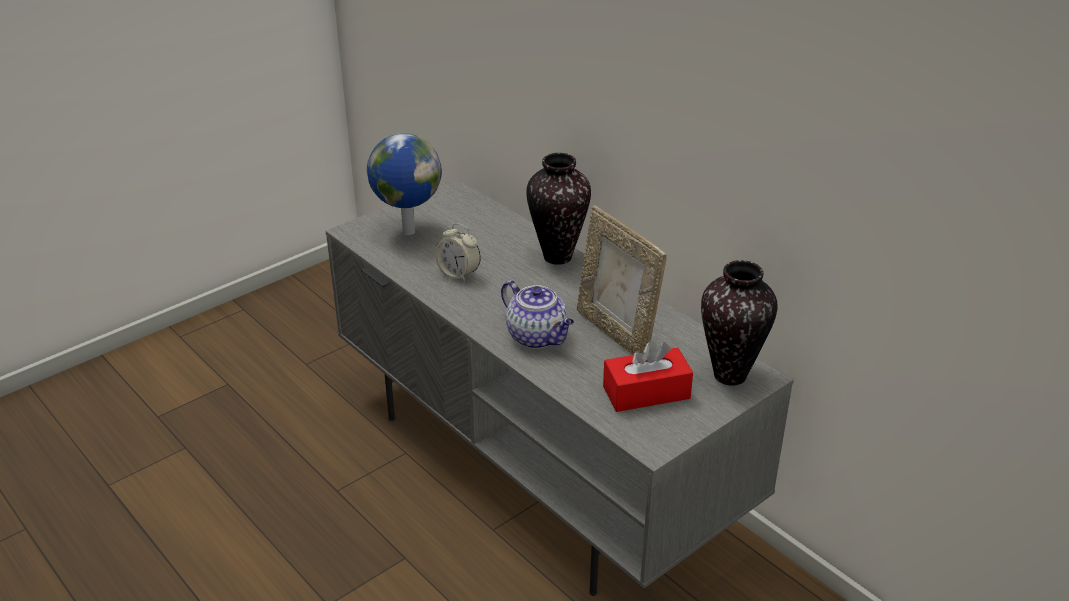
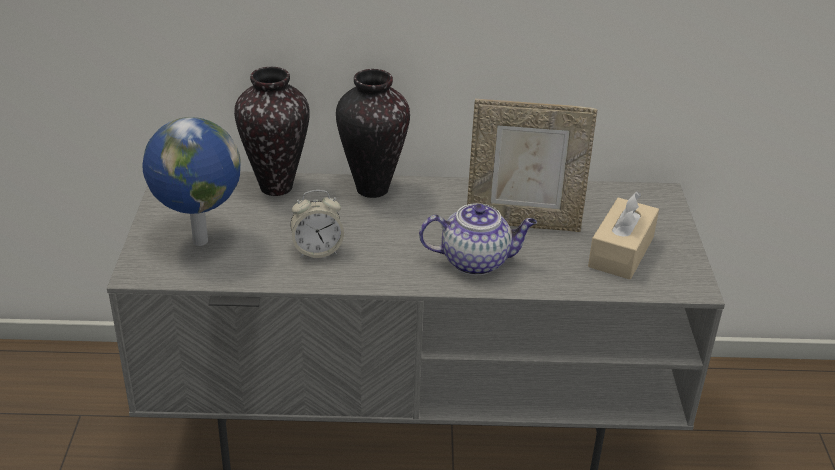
camera: 50 degrees left, 0 degrees up
red tissue box [603,341,693,412] -> beige tissue box [588,191,659,280]
vase [701,260,777,386] -> vase moved to [234,67,310,196]

